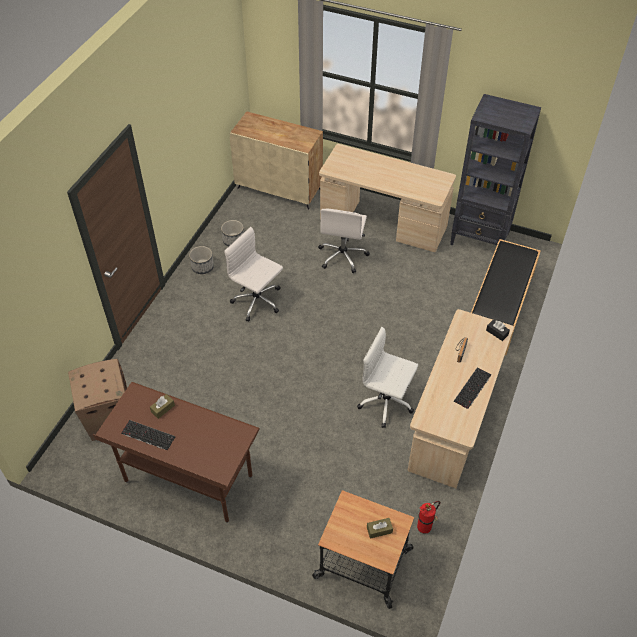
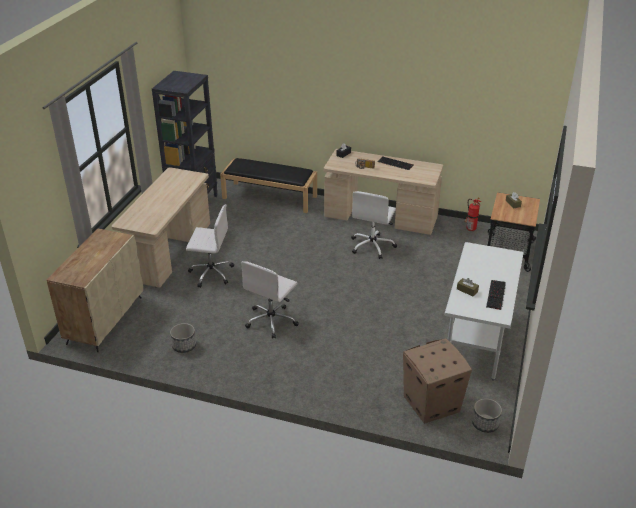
camera: 95 degrees left, 15 degrees down
brown desk [93,382,260,523] -> white desk [444,242,524,381]
planter [189,246,214,274] -> planter moved to [472,398,502,433]

